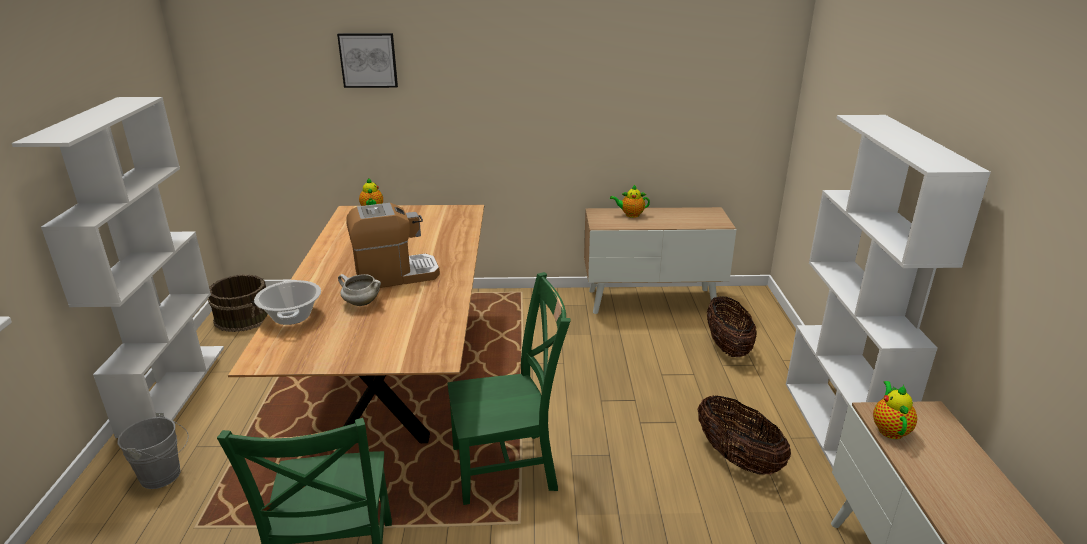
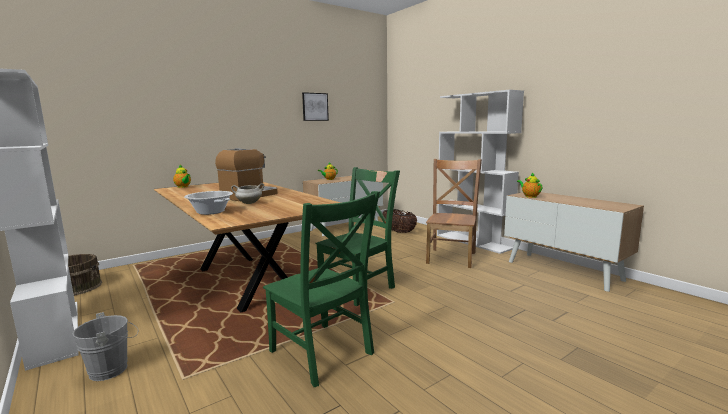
camera: 35 degrees left, 15 degrees down
picture [337,33,398,88] -> picture moved to [302,92,329,121]
basket [697,395,791,475] -> brown chair [426,159,482,268]

